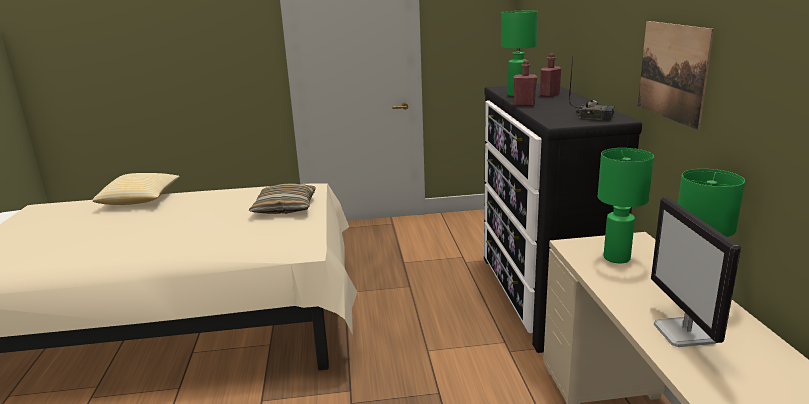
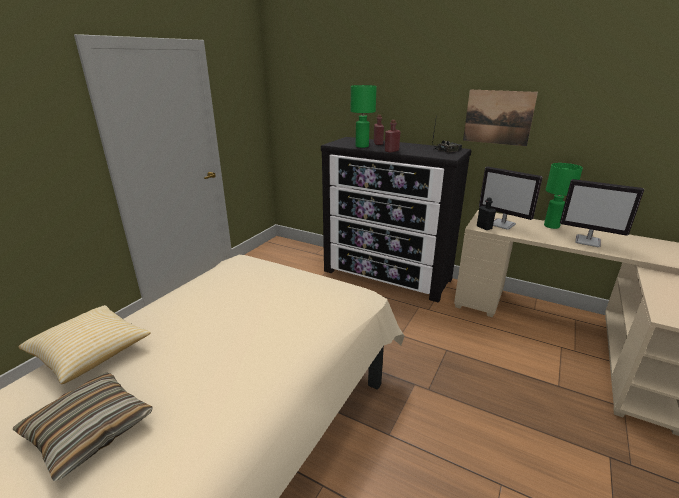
camera: 55 degrees left, 5 degrees up
pillow [249,183,316,214] -> pillow moved to [13,373,153,481]
green table lamp [598,148,654,263] -> monitor [479,166,543,229]
none -> black bottle [477,197,496,230]

